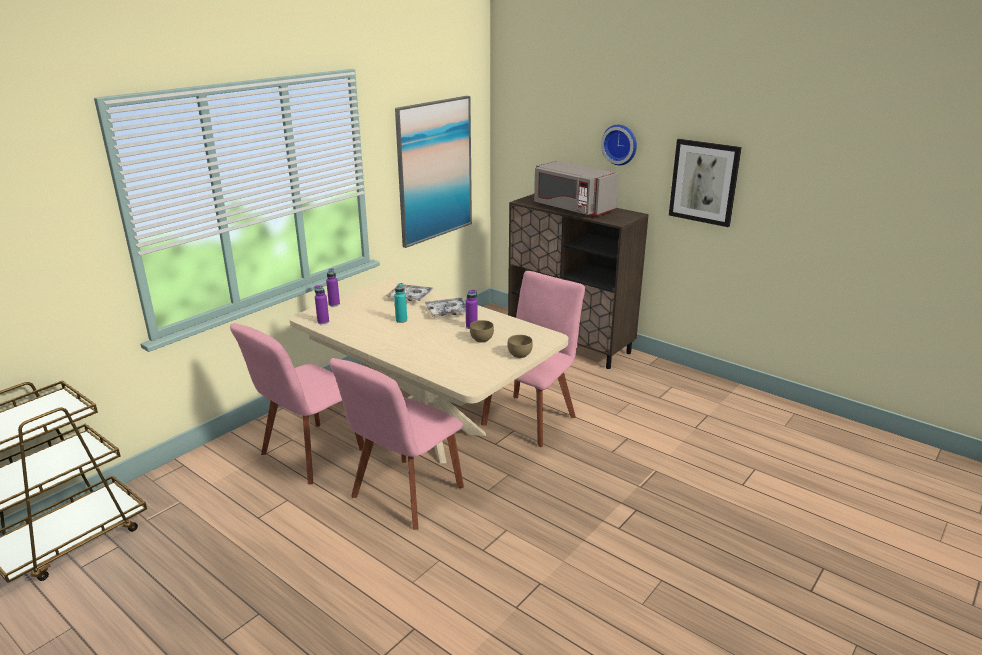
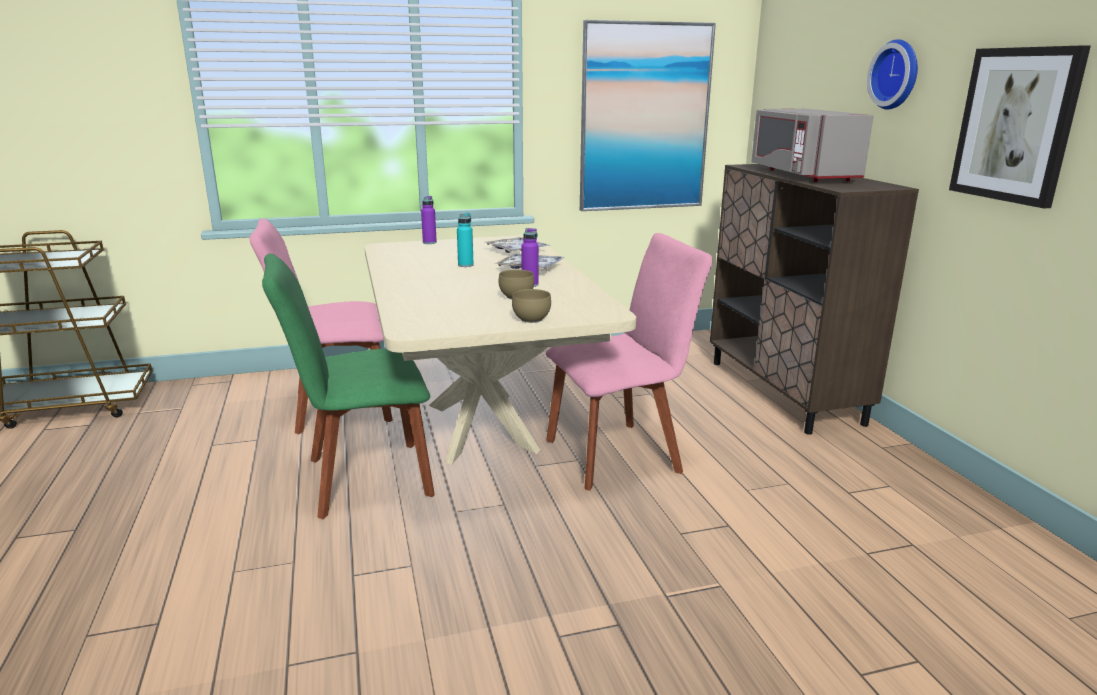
camera: 35 degrees right, 5 degrees down
purple bottle [314,285,329,324] -> none
pink chair [329,358,464,530] -> green chair [262,253,434,519]

